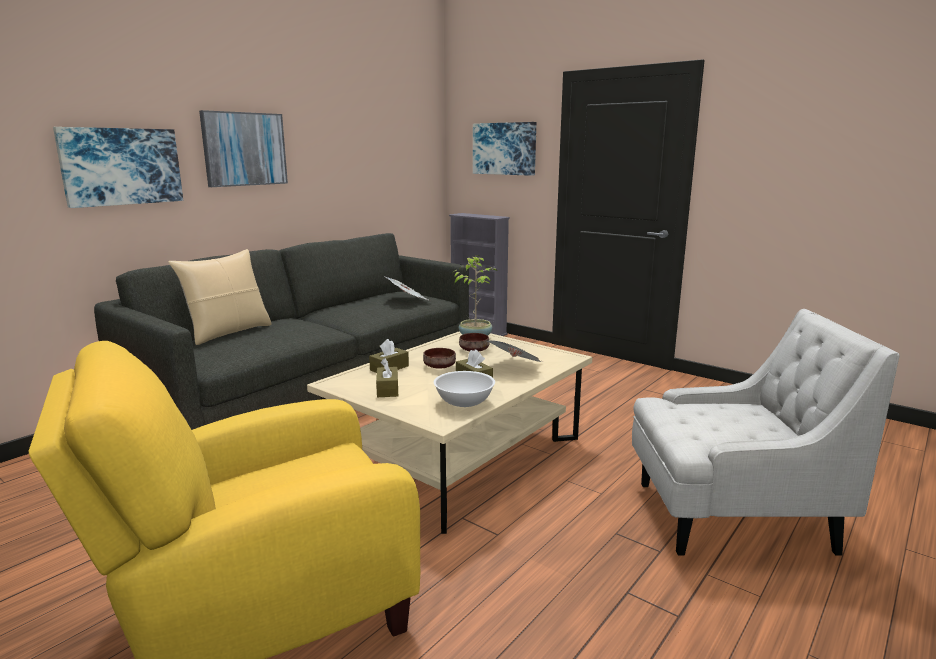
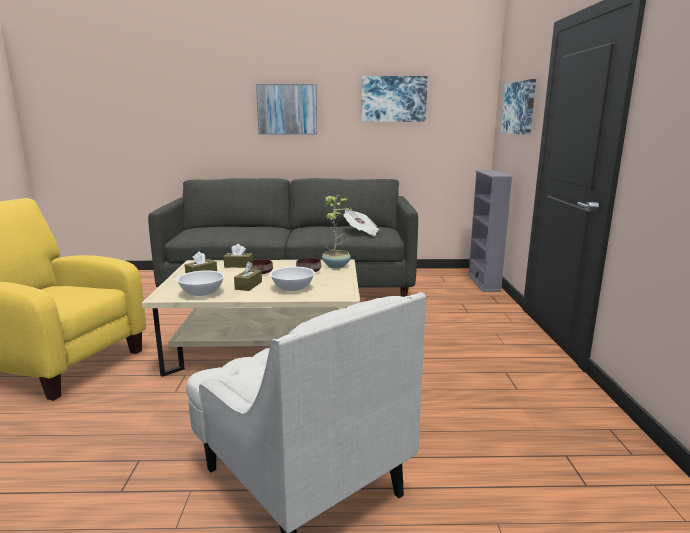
camera: 50 degrees right, 0 degrees up
picture [53,127,183,208] -> picture moved to [361,76,428,122]
beige pillow [168,249,272,345] -> none
newspaper [486,340,543,362] -> white bowl [270,267,315,291]

